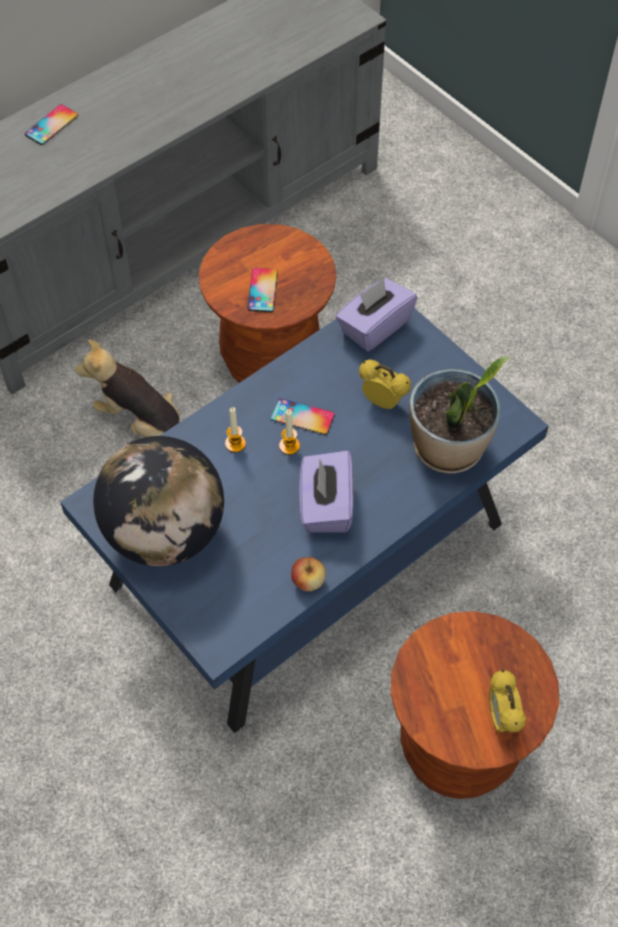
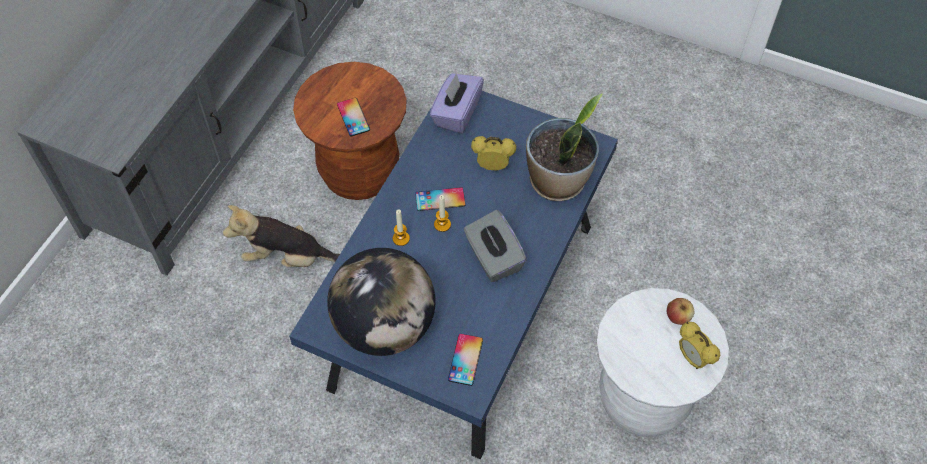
camera: 25 degrees left, 0 degrees up
phone [24,104,79,145] -> phone moved to [448,334,483,386]
apple [291,557,326,591] -> apple moved to [667,298,694,325]
purple tissue box [300,451,353,533] -> grey tissue box [464,210,527,282]
brown stool [391,611,559,799] -> white stool [597,288,729,437]

